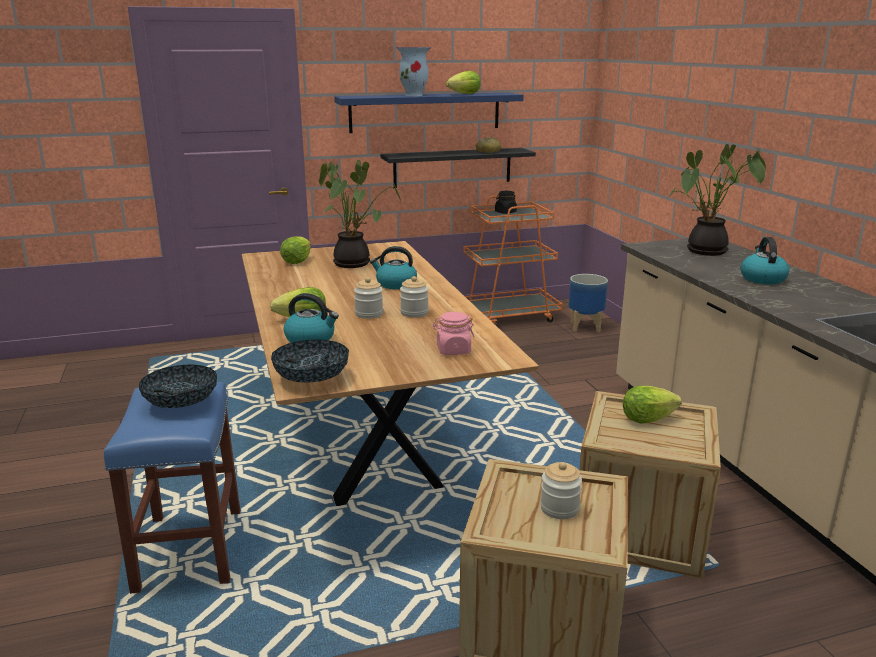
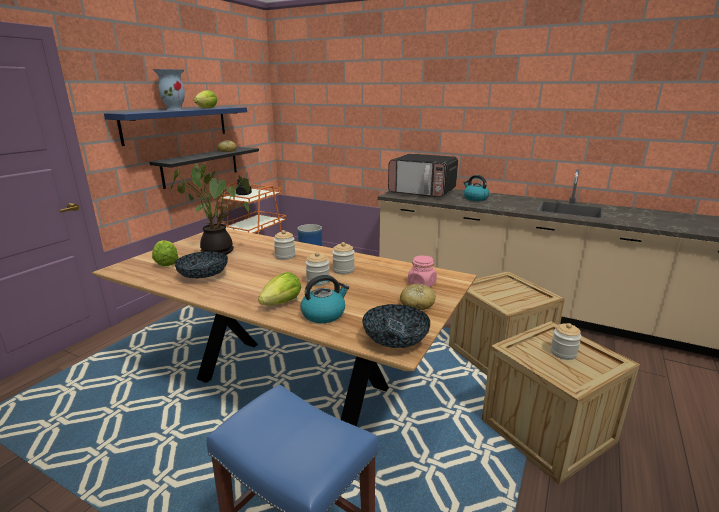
camera: 45 degrees left, 0 degrees up
bowl [139,364,217,408] -> bowl moved to [175,251,228,278]
kettle [370,246,417,289] -> jar [274,230,295,260]
lettuce [623,386,682,423] -> none
potted plant [668,144,766,256] -> microwave [388,154,458,197]
none -> bread [400,284,436,310]

